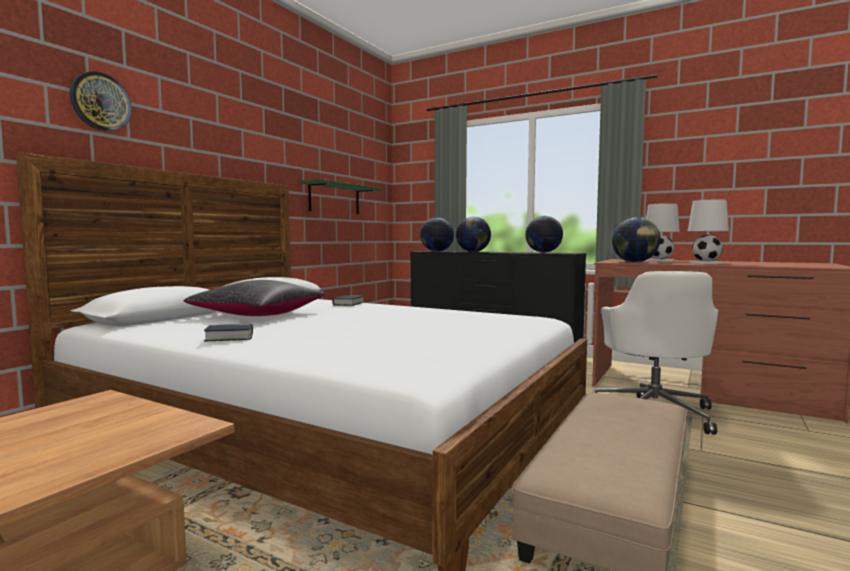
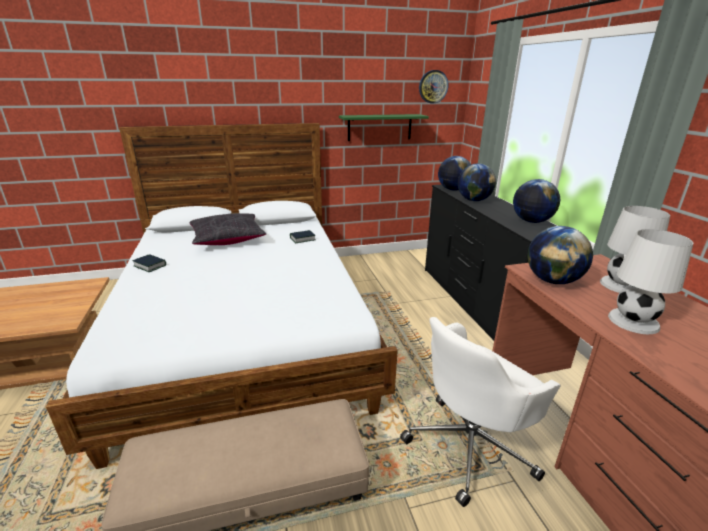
camera: 45 degrees right, 20 degrees up
wall clock [70,71,132,131] -> wall clock moved to [419,70,448,103]

